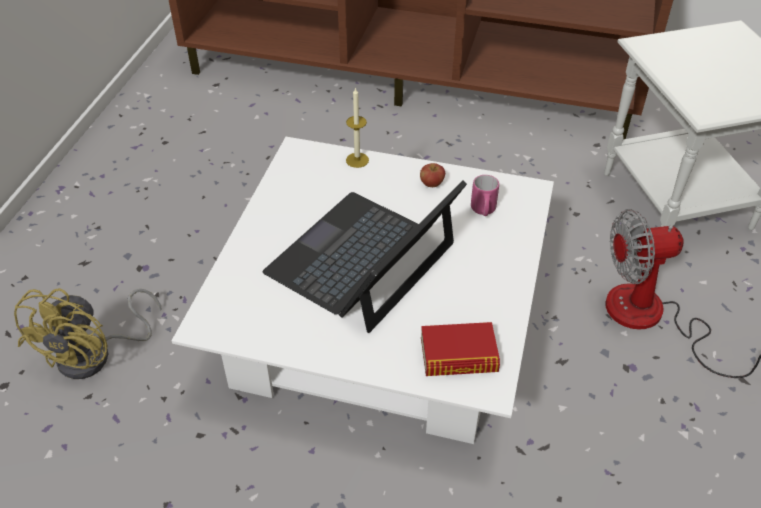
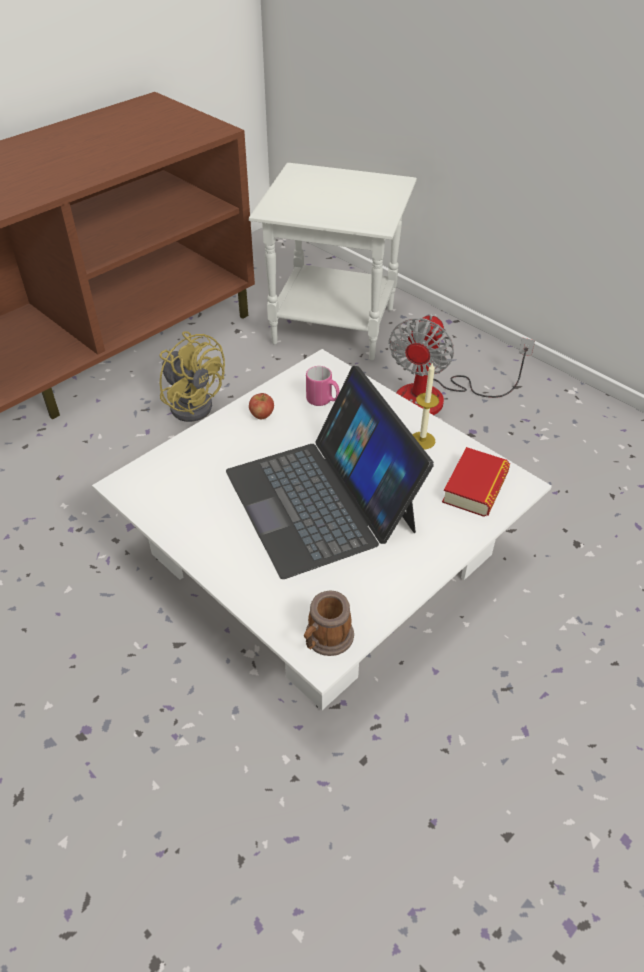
camera: 60 degrees left, 0 degrees up
yellow fan [14,288,161,379] -> yellow fan moved to [159,331,225,422]
candle [346,87,369,168] -> candle moved to [412,362,439,449]
none -> mug [304,590,354,656]

